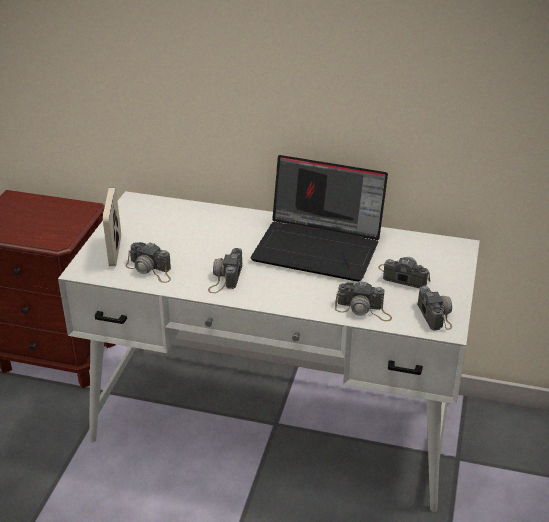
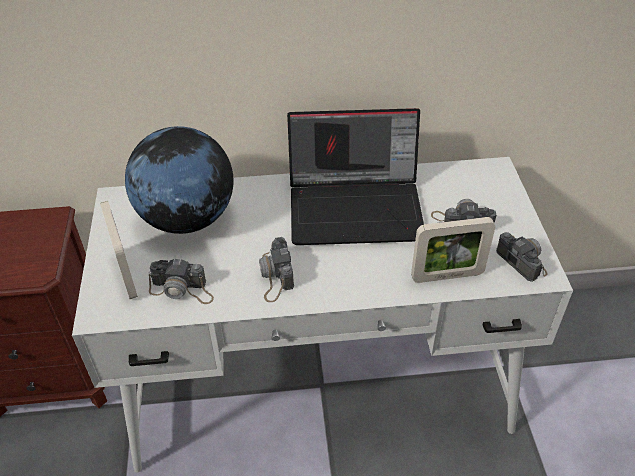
camera: 20 degrees left, 10 degrees up
camera [335,281,392,321] -> picture frame [411,217,495,283]
none -> globe [125,126,234,234]

